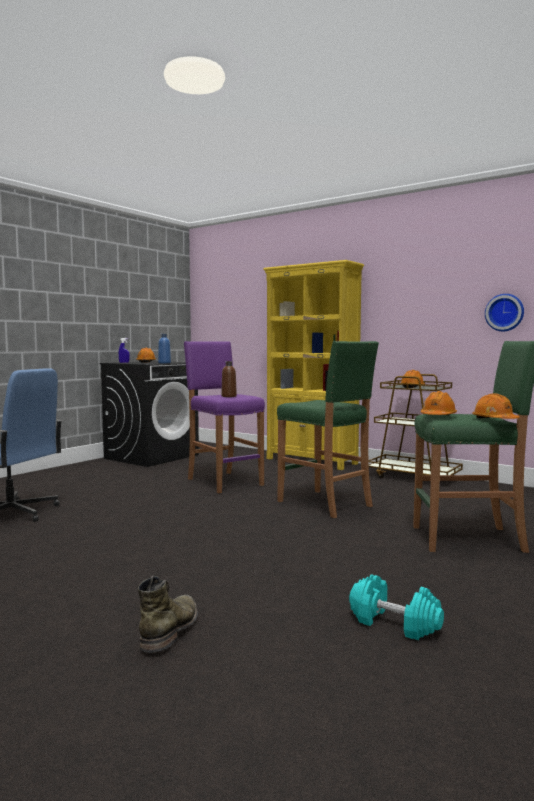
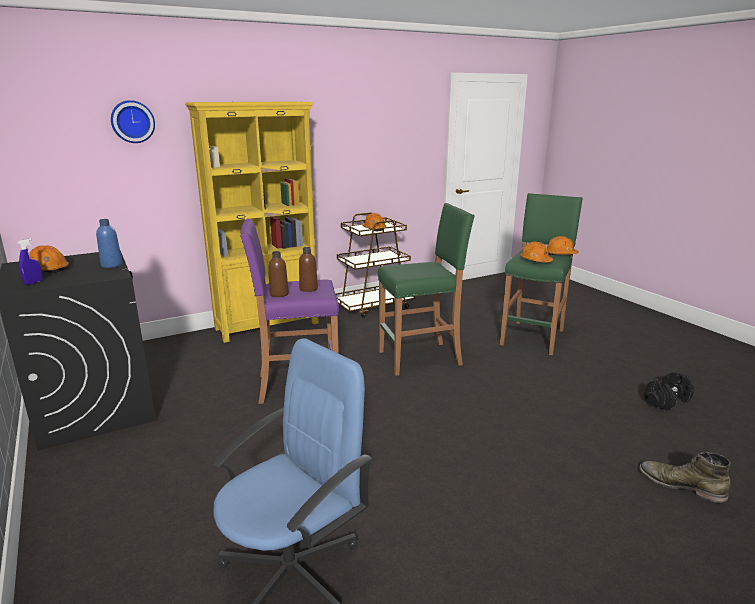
camera: 65 degrees left, 15 degrees up
turquoise dumbbell [349,574,444,640] -> black dumbbell [644,372,694,411]
wall clock [485,294,524,331] -> wall clock moved to [111,100,155,143]
none -> brown bottle [269,251,289,297]

